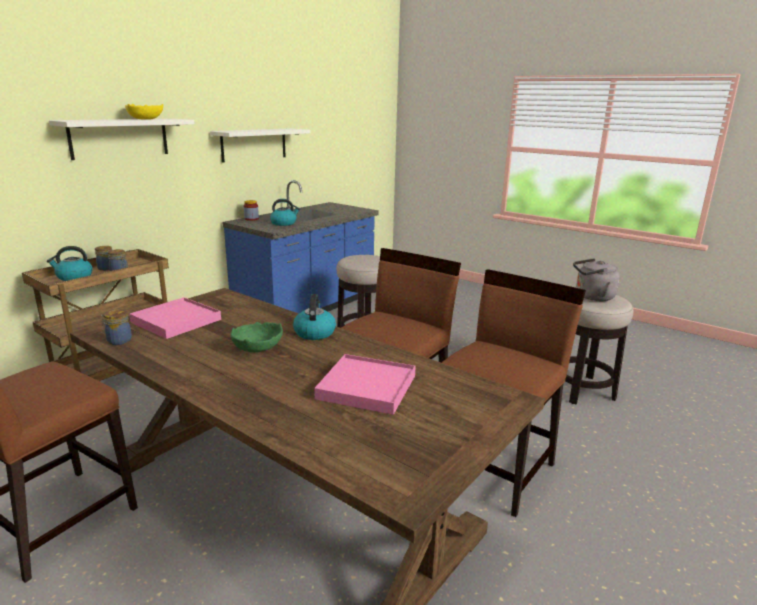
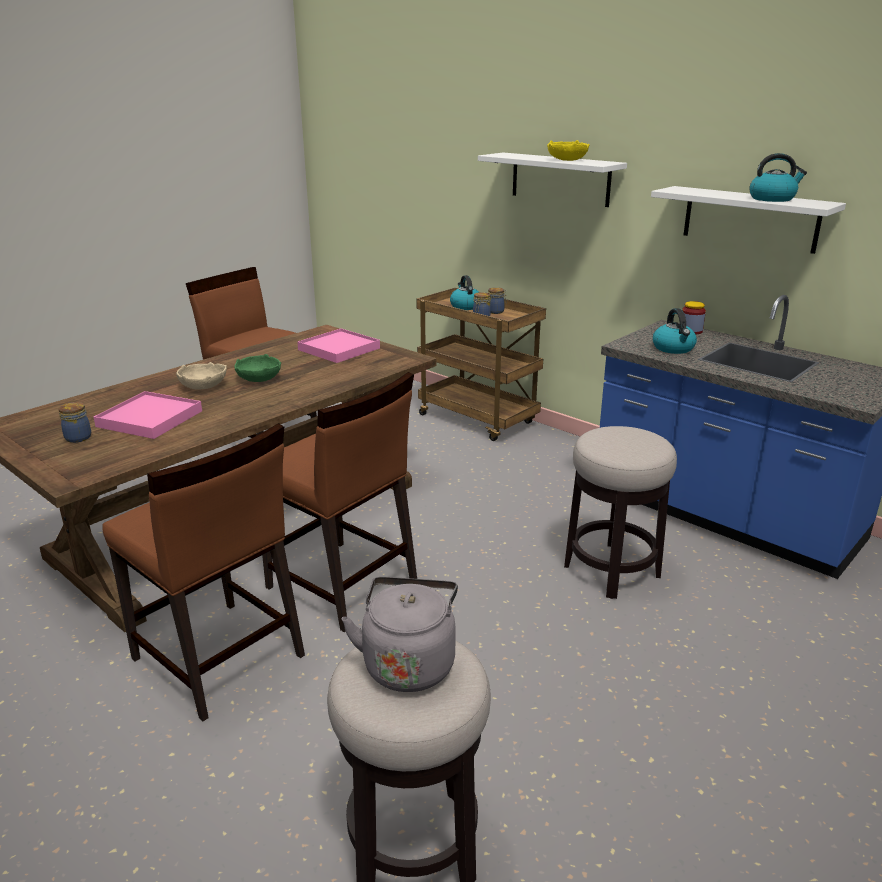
camera: 95 degrees right, 5 degrees up
jar [101,309,132,345] -> jar moved to [58,402,91,443]
kettle [293,294,336,340] -> kettle moved to [749,153,807,202]
none -> beige bowl [176,362,227,389]

